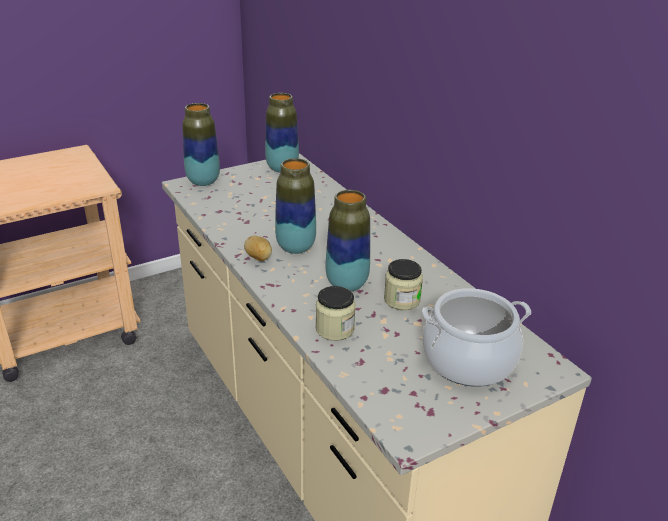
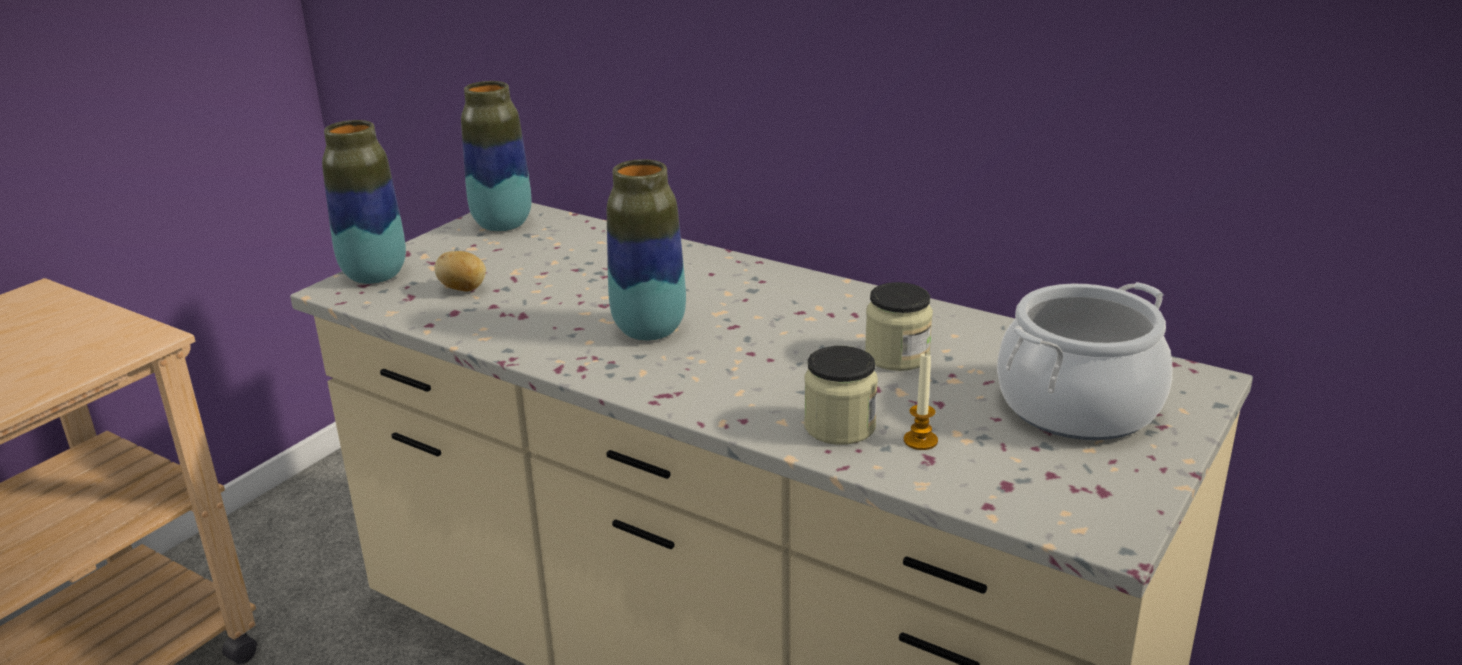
camera: 25 degrees left, 5 degrees down
potato [244,236,272,261] -> potato moved to [434,251,486,291]
vase [326,190,370,292] -> none
none -> candle [904,353,938,450]

